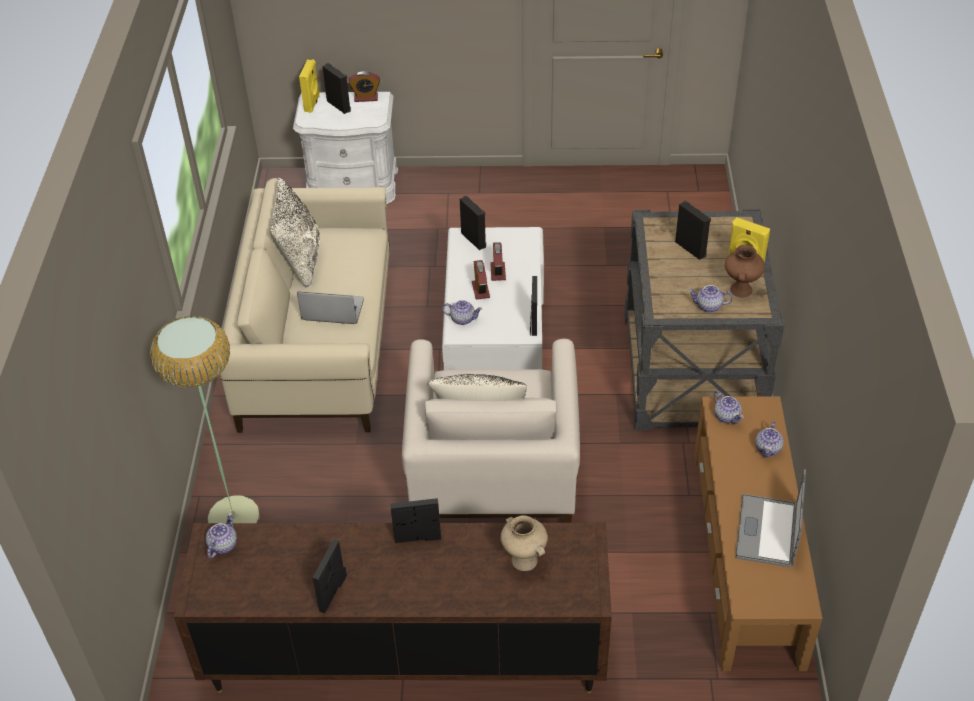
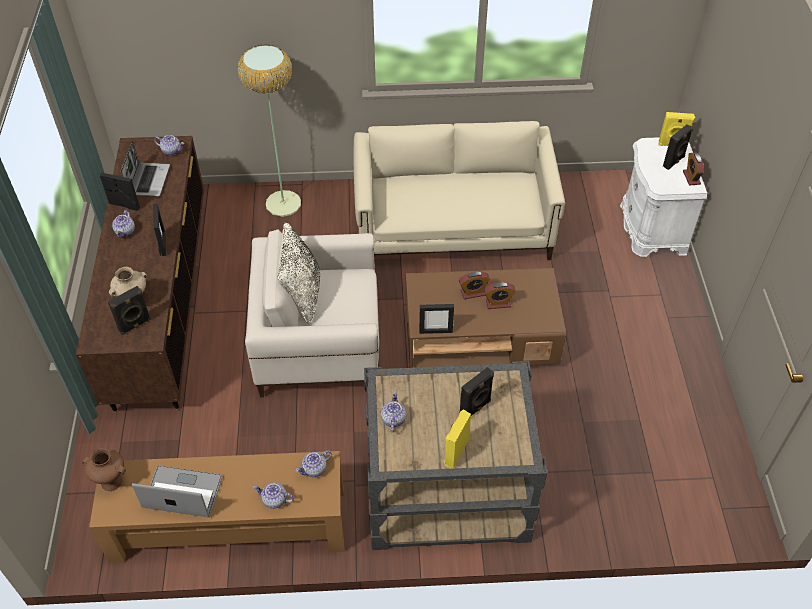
camera: 85 degrees right, 5 degrees up
beige pillow [270,177,320,288] -> none
laptop [297,292,364,324] -> laptop moved to [121,140,170,197]
white coffee table [442,227,544,370] -> brown coffee table [406,268,566,368]
teapot [442,300,482,325] -> teapot moved to [112,210,135,238]
black speaker [460,196,486,250] -> black speaker moved to [108,286,151,335]
brown vase [725,245,765,298] -> brown vase moved to [82,448,126,491]

